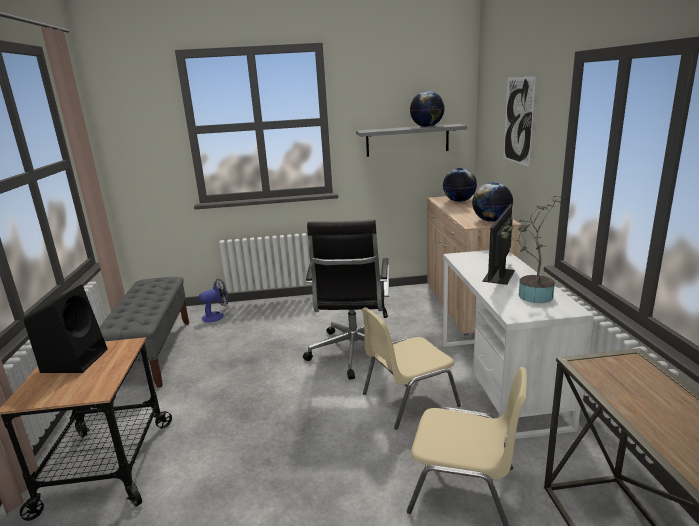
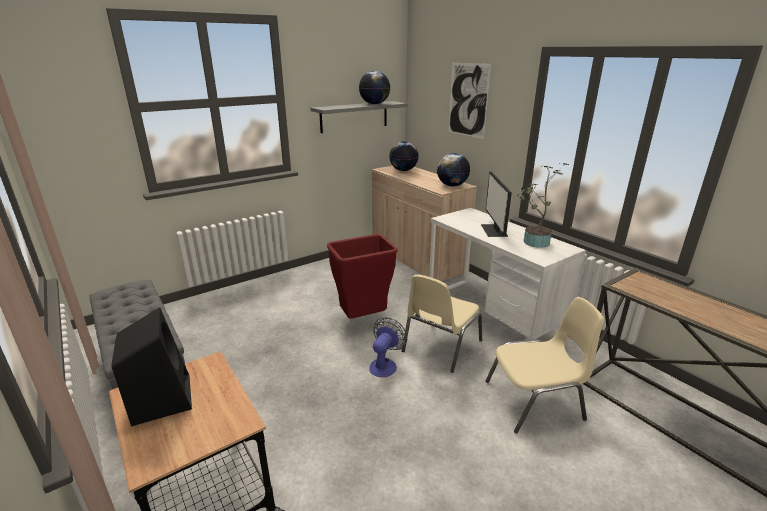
camera: 30 degrees left, 5 degrees up
fan [199,279,229,322] -> fan moved to [369,317,407,377]
black office chair [303,220,389,380] -> red trash can [327,234,398,319]

